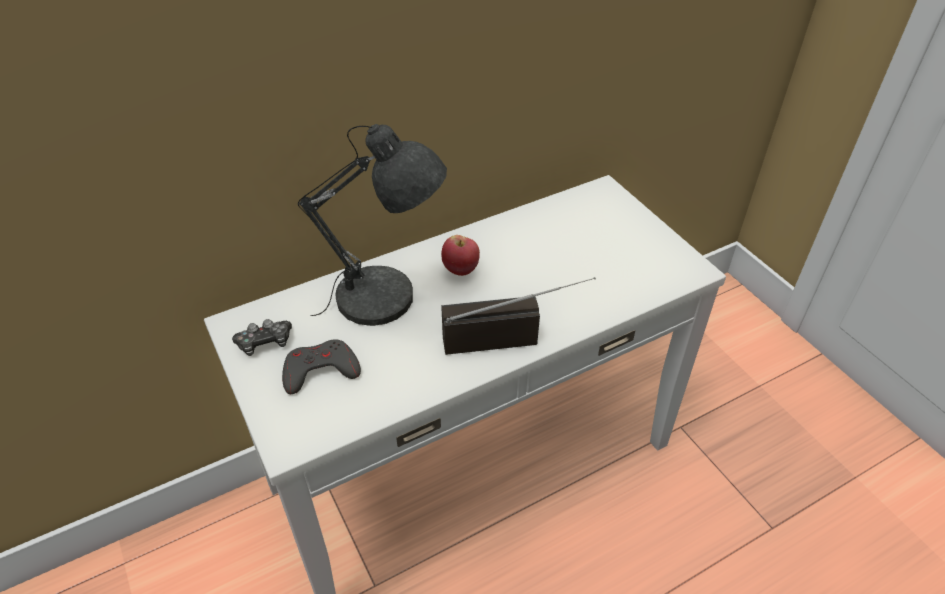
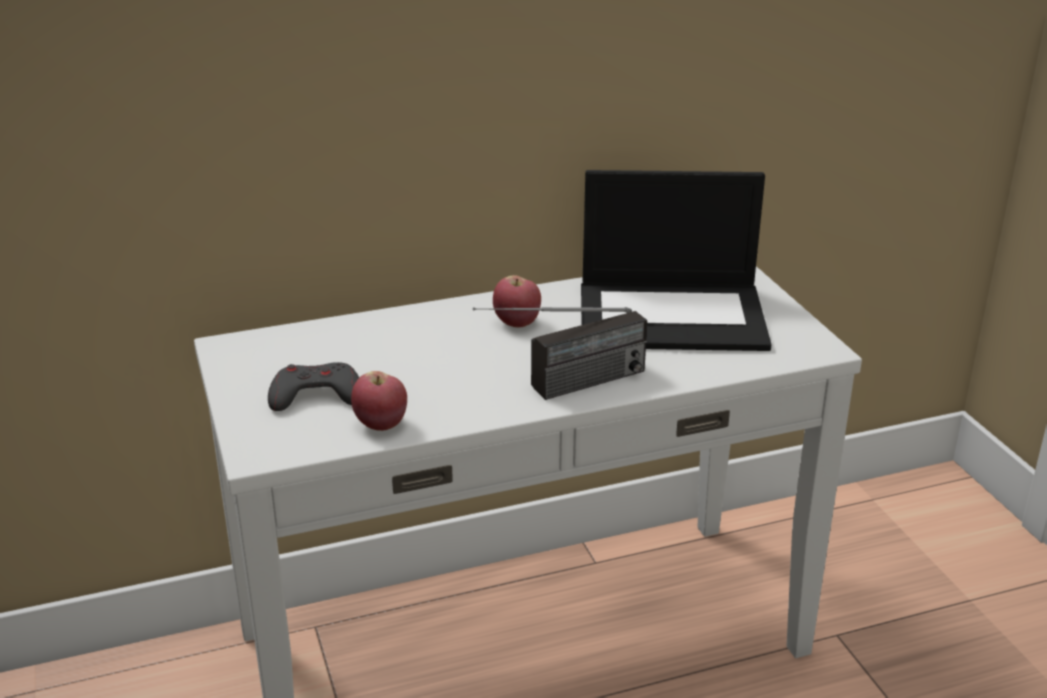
camera: 10 degrees right, 15 degrees down
game controller [232,319,292,356] -> none
grey table lamp [298,124,447,326] -> none
radio [441,277,596,355] -> radio turned 150 degrees clockwise [473,307,647,400]
none -> apple [351,371,407,431]
none -> laptop [581,170,772,351]

